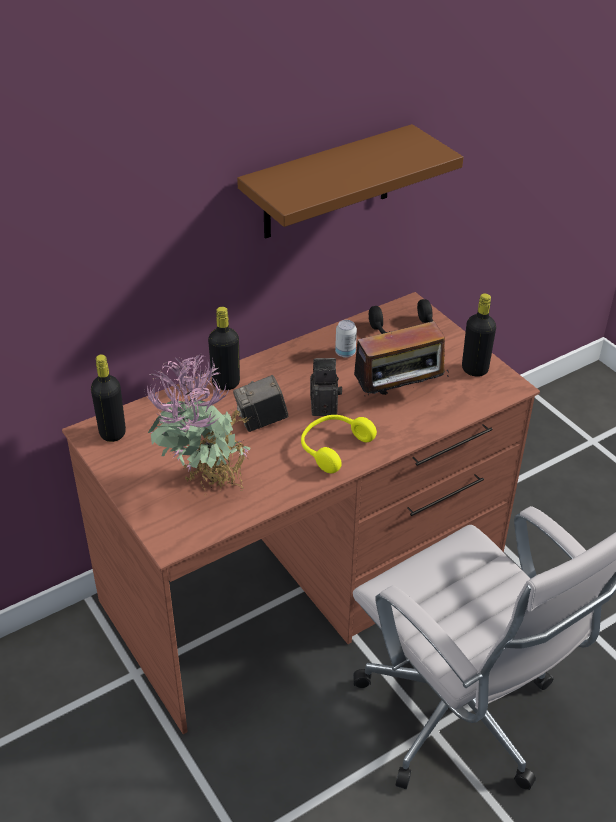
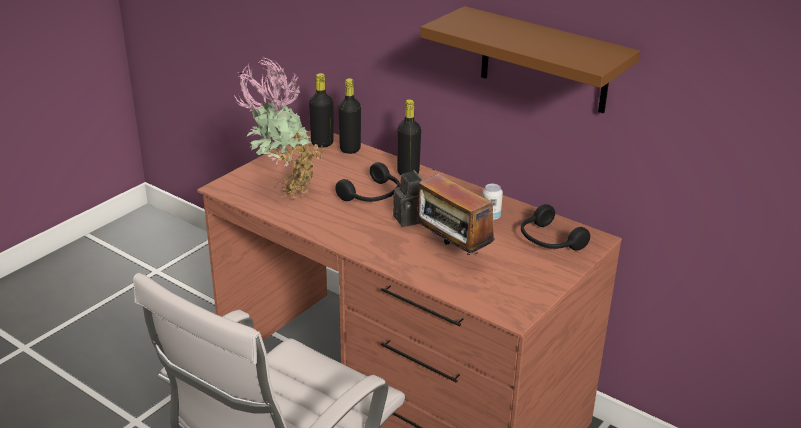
camera: 70 degrees right, 10 degrees down
camera [233,375,288,432] -> black headphones [335,162,400,202]
yellow headphones [301,415,377,473] -> none
black bottle [462,293,496,377] -> black bottle moved to [338,78,361,154]

